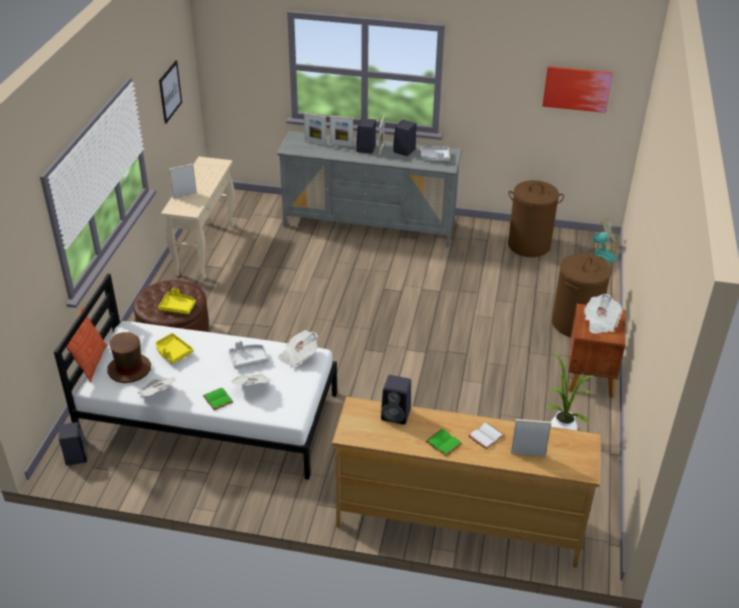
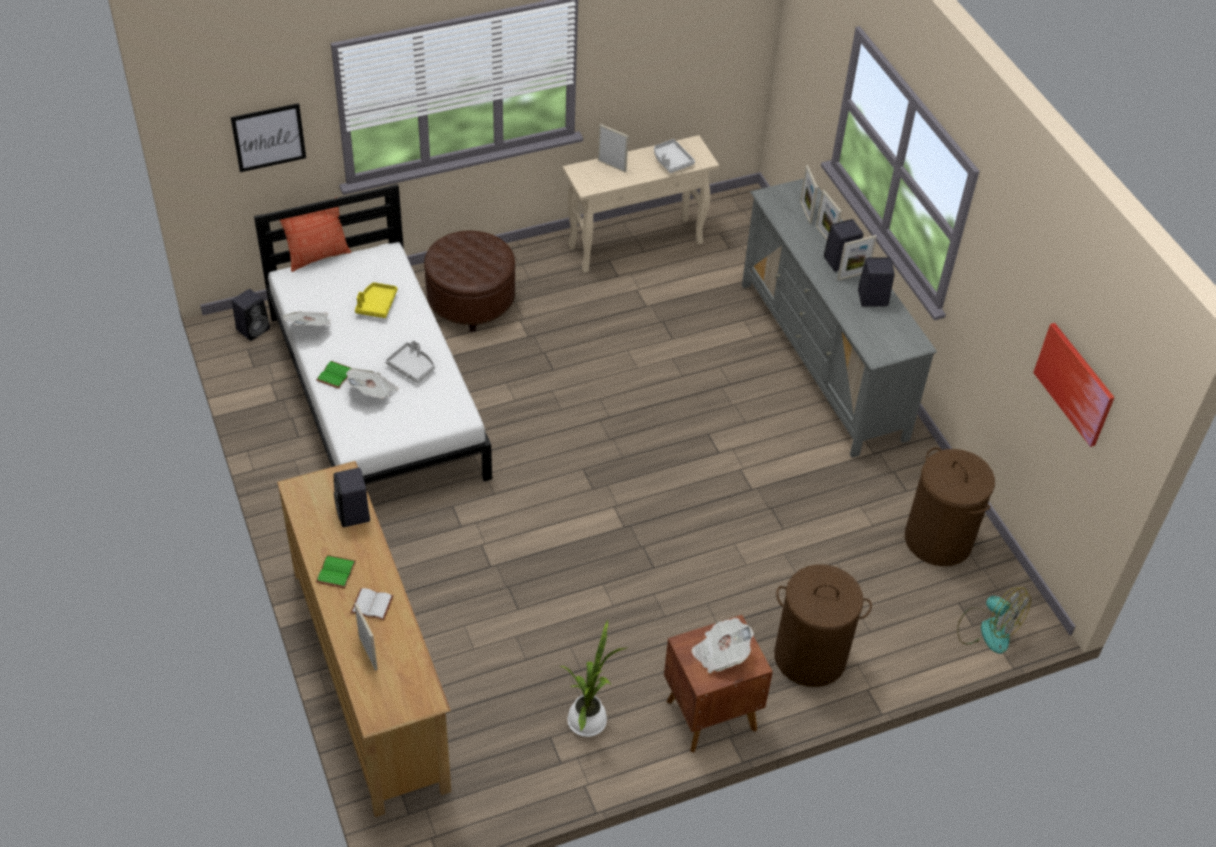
camera: 55 degrees right, 10 degrees up
brown hat [107,332,151,383] -> none
yellow tray [158,288,196,314] -> none
picture [159,60,182,124] -> picture moved to [230,103,306,172]
newspaper [278,330,318,368] -> none
grey tray [421,146,450,161] -> grey tray moved to [654,139,695,173]

